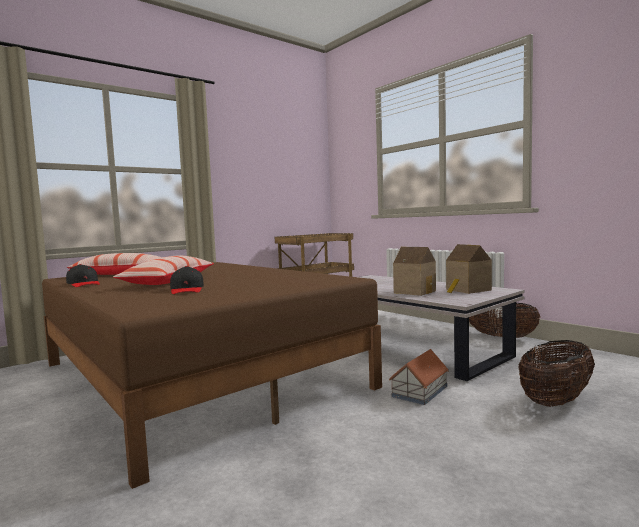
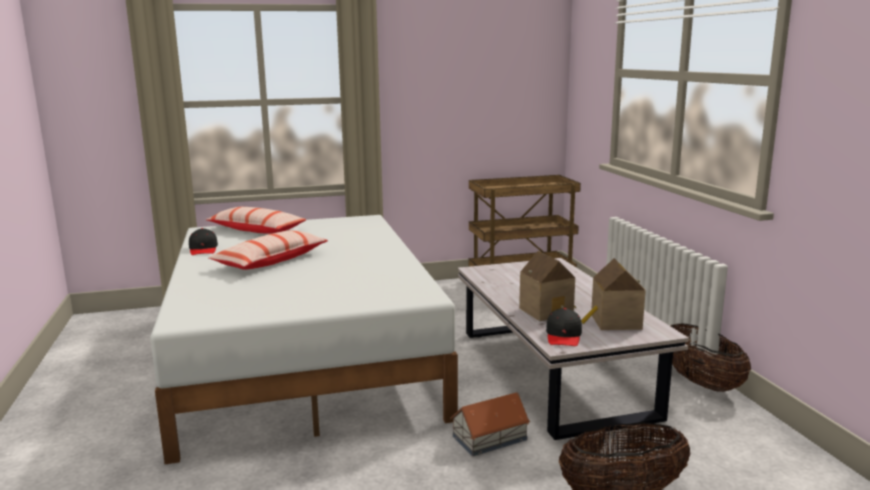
camera: 25 degrees right, 10 degrees up
brown bed [42,262,382,489] -> white bed [150,215,458,464]
black cap [170,266,204,294] -> black cap moved to [546,308,582,346]

